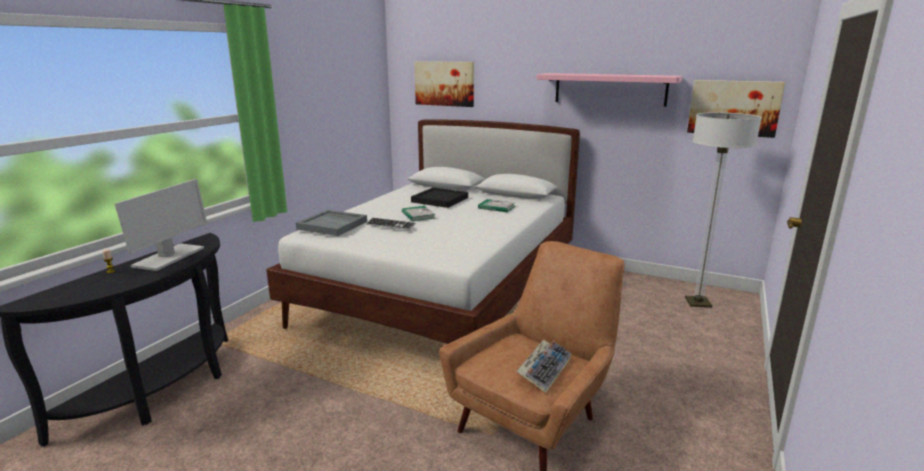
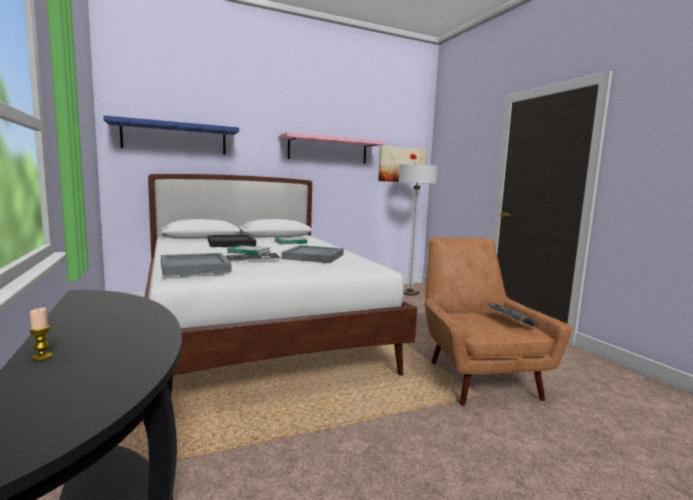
camera: 50 degrees left, 10 degrees down
monitor [114,179,207,271] -> none
picture [414,61,474,107] -> blue shelf [104,115,239,155]
none -> grey tray [281,245,344,263]

